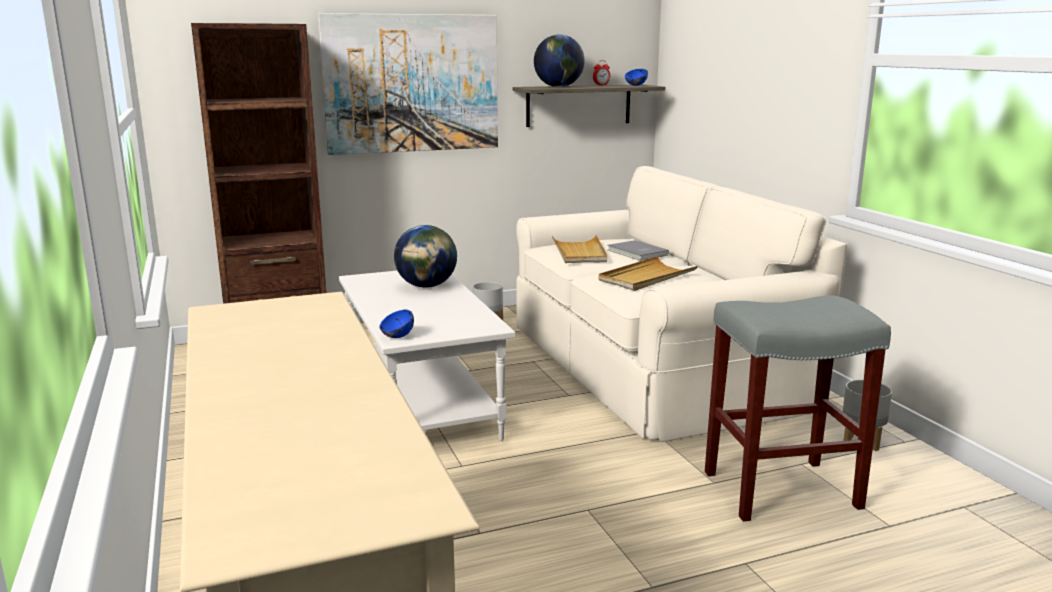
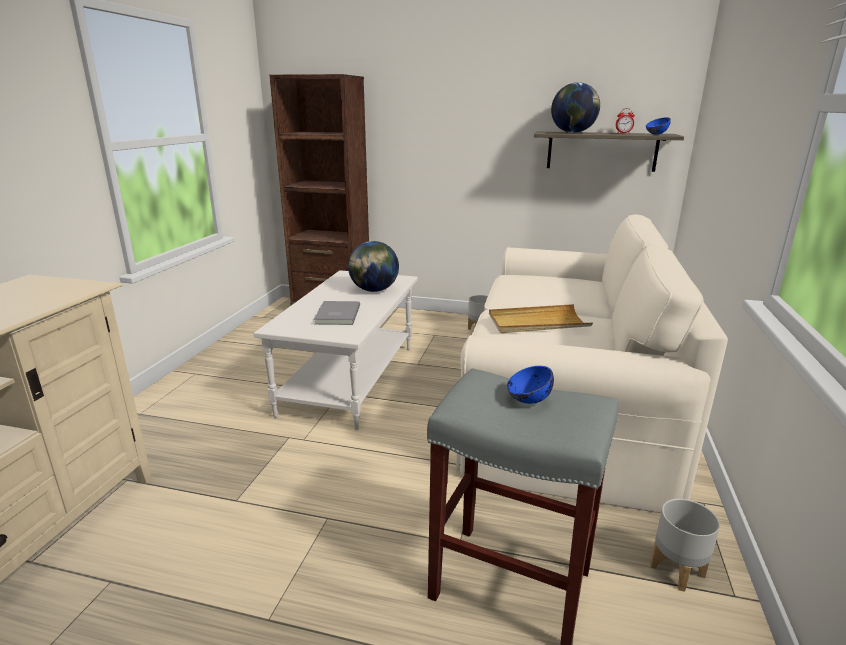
camera: 35 degrees right, 5 degrees up
picture [318,13,498,155] -> none
blue bowl [379,310,414,338] -> blue bowl moved to [507,366,554,404]
beige tray [552,235,607,263] -> none
grey book [608,240,669,261] -> grey book moved to [314,301,360,325]

